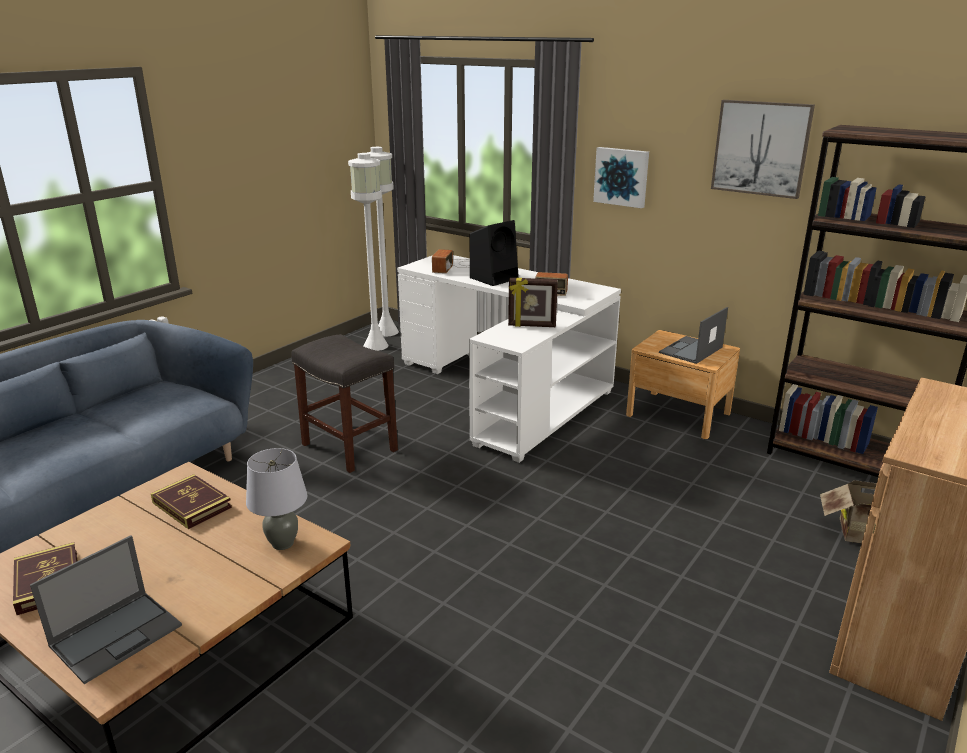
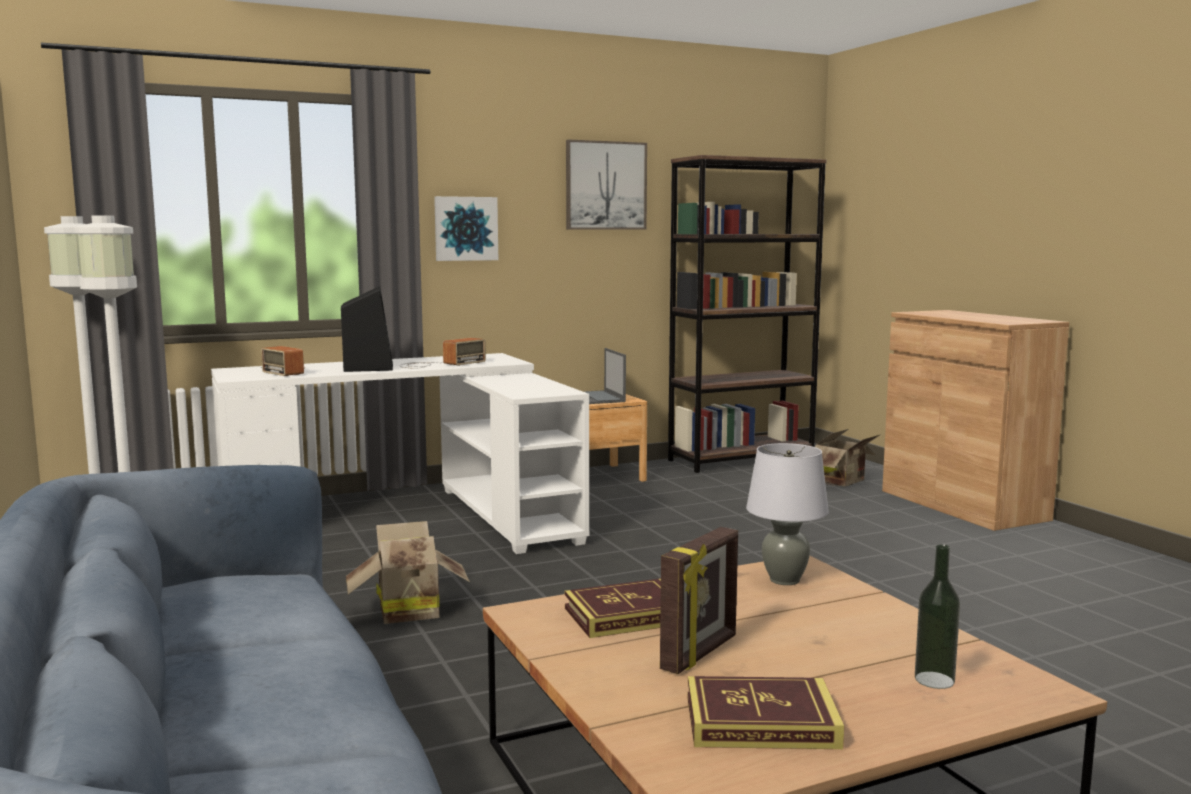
camera: 60 degrees left, 15 degrees down
laptop [30,535,182,684] -> bottle [915,544,960,689]
grey stool [291,334,398,473] -> cardboard box [346,521,470,624]
picture frame [508,278,558,327] -> picture frame moved to [660,527,738,674]

